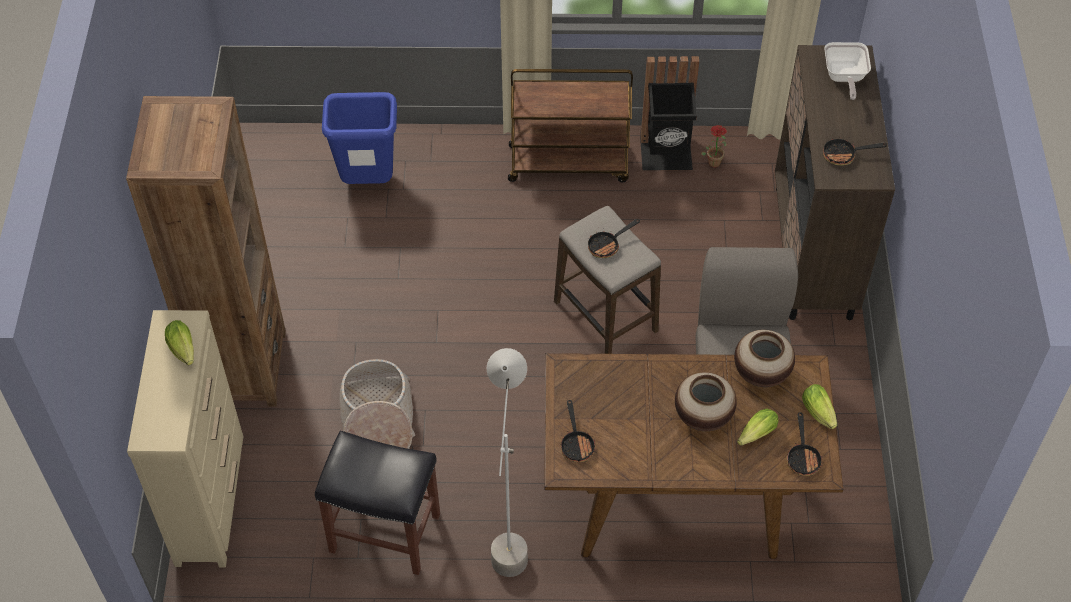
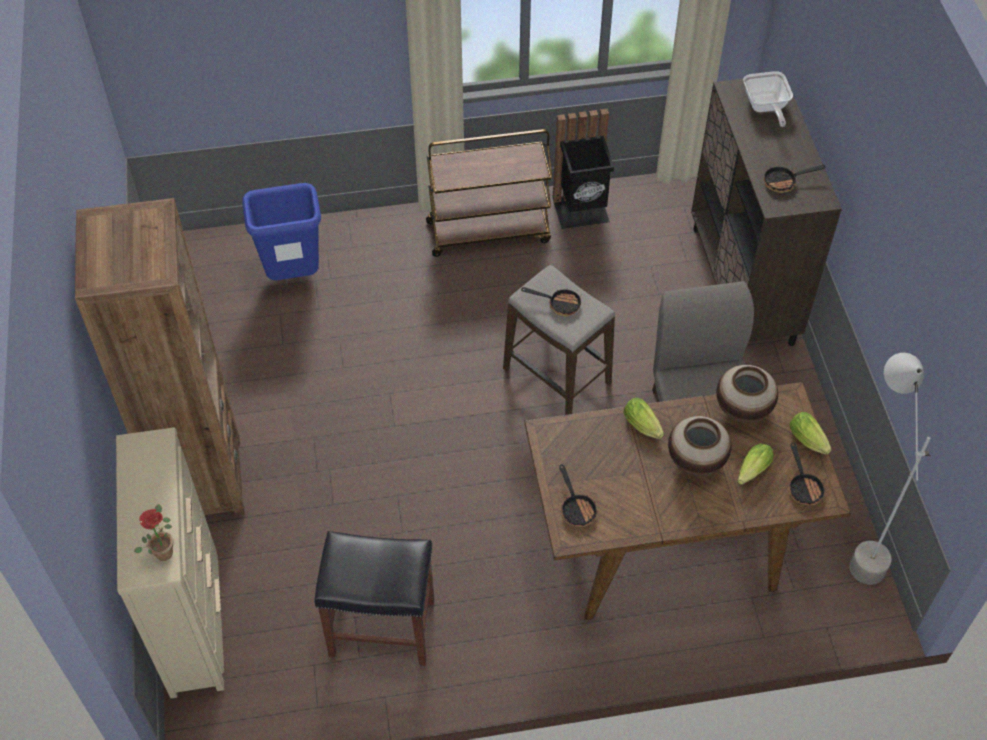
camera: 10 degrees left, 0 degrees up
lettuce [165,320,194,365] -> lettuce moved to [624,398,664,439]
basket [339,359,415,449] -> none
grey floor lamp [487,348,528,577] -> grey floor lamp moved to [849,353,931,585]
frying pan [588,219,640,258] -> frying pan turned 120 degrees counterclockwise [521,287,581,316]
potted plant [701,125,727,168] -> potted plant moved to [134,504,173,561]

